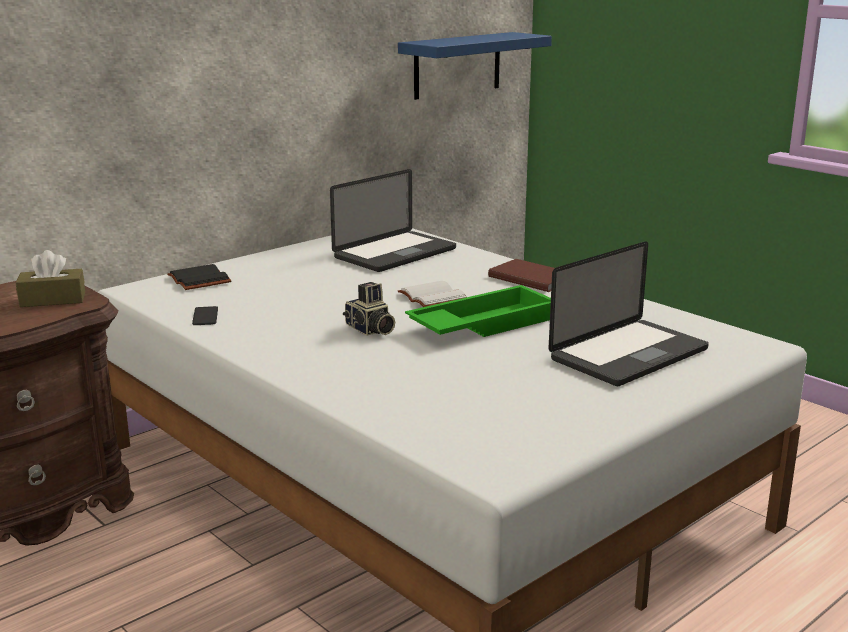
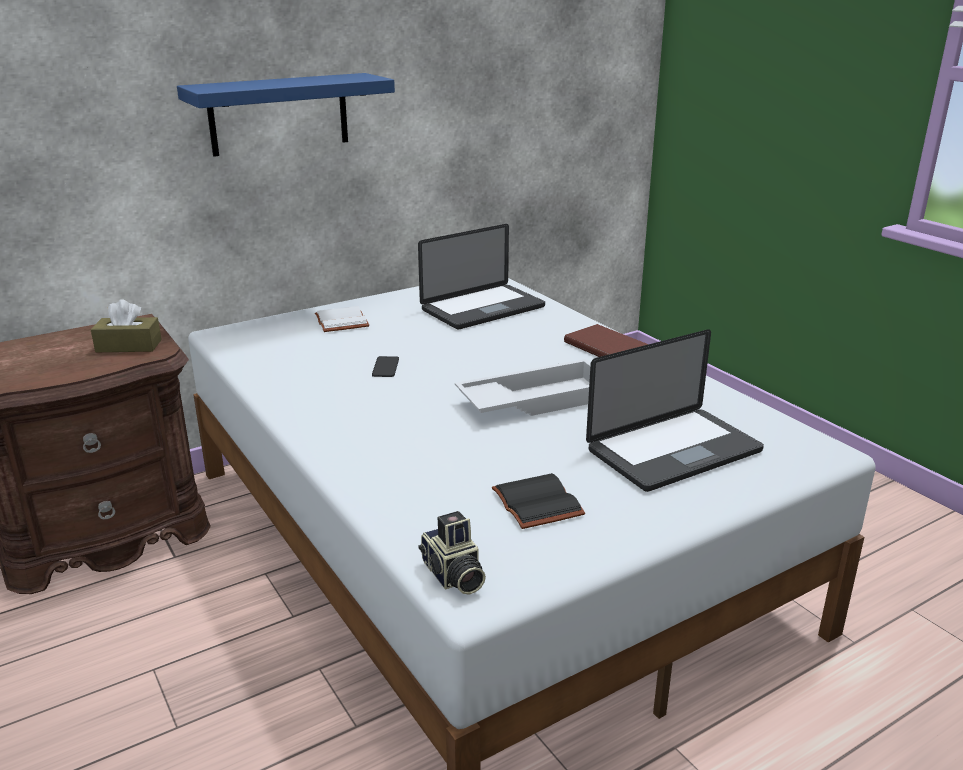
camera: 10 degrees right, 5 degrees up
black book [167,264,232,290] -> black book moved to [492,473,585,529]
phone [192,306,218,325] -> phone moved to [372,356,399,377]
camera [343,282,395,336] -> camera moved to [418,511,486,595]
blue shelf [398,32,552,100] -> blue shelf moved to [177,73,395,157]
white book [398,281,467,307] -> white book moved to [315,306,369,332]
green tray [405,285,551,337] -> white tray [455,359,591,416]

